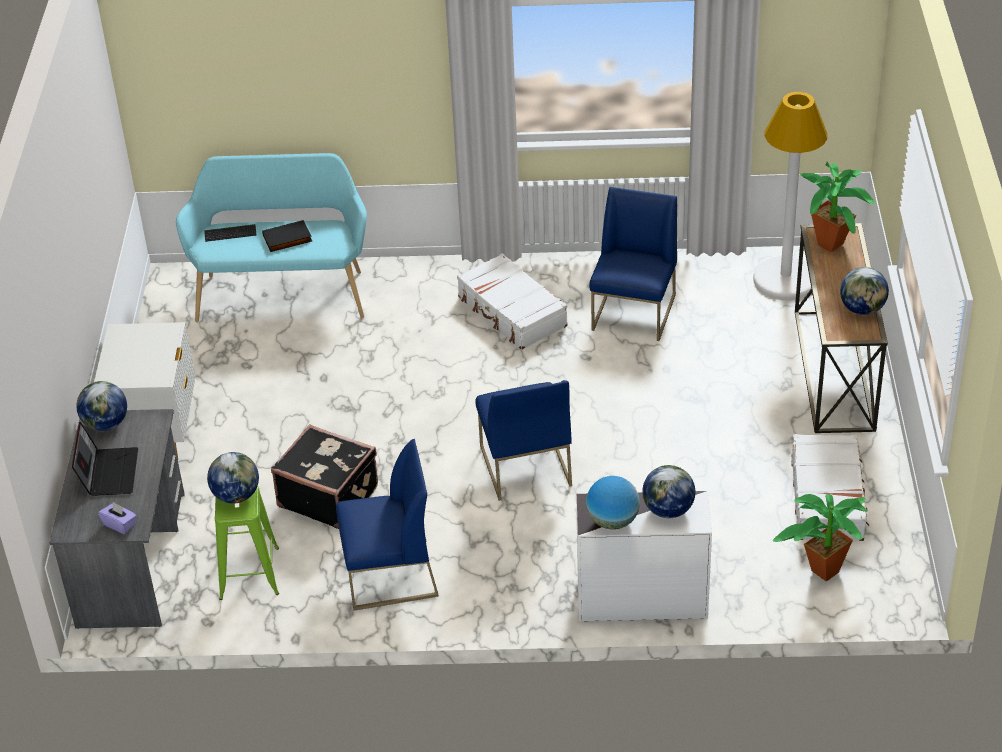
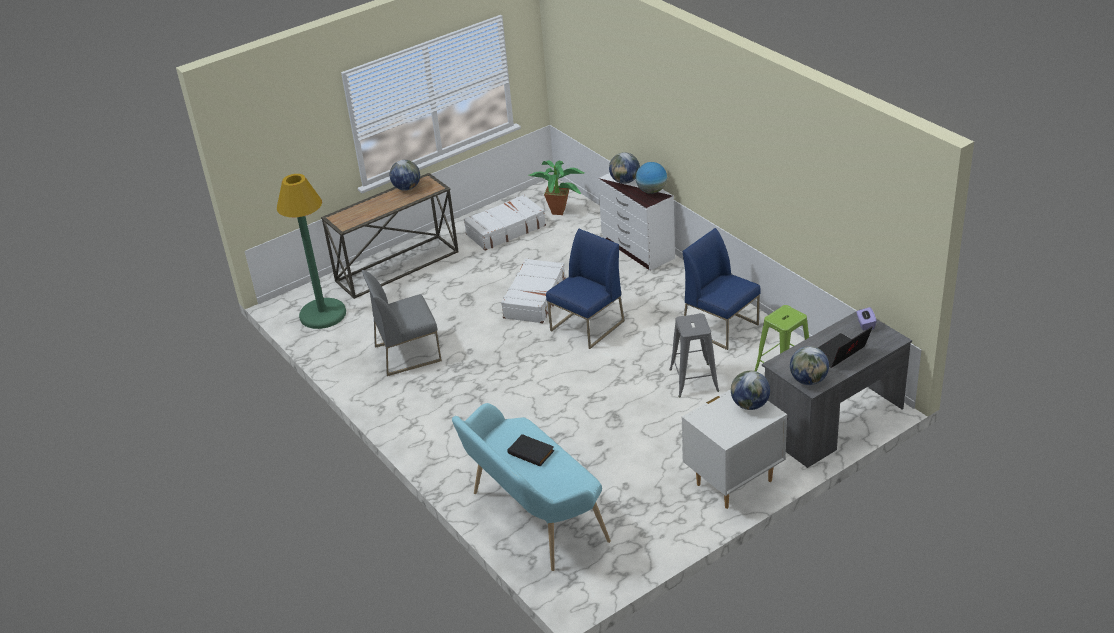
camera: 125 degrees left, 5 degrees down
keyboard [204,224,256,242] -> none
globe [207,452,259,504] -> globe moved to [731,371,770,410]
black suitcase [271,424,378,529] -> grey stool [669,313,719,397]
white suitcase [457,253,567,350] -> white suitcase moved to [501,258,566,323]
blue chair [589,187,677,341] -> grey chair [361,270,442,376]
white floor lamp [753,92,827,300] -> green floor lamp [277,174,346,329]
potted plant [800,162,875,253] -> none

